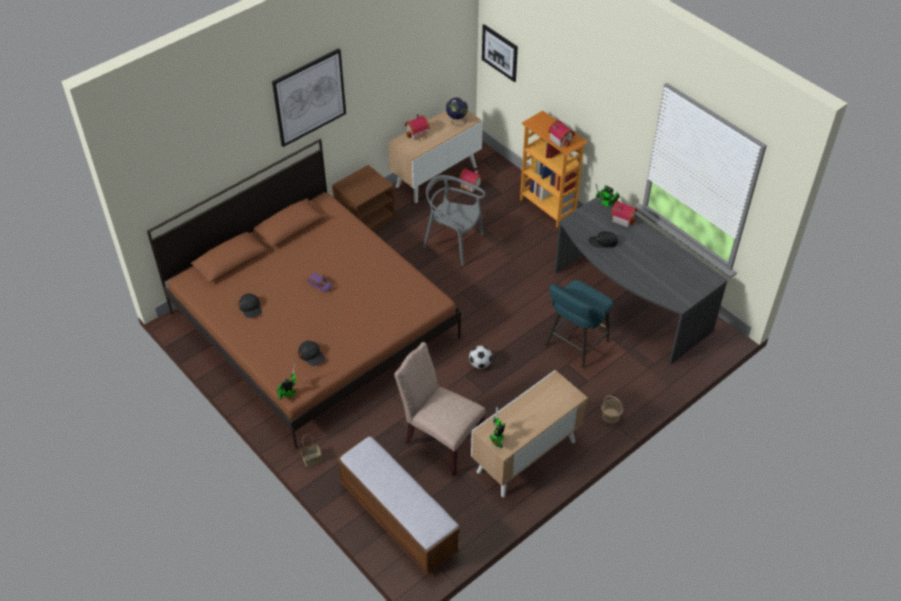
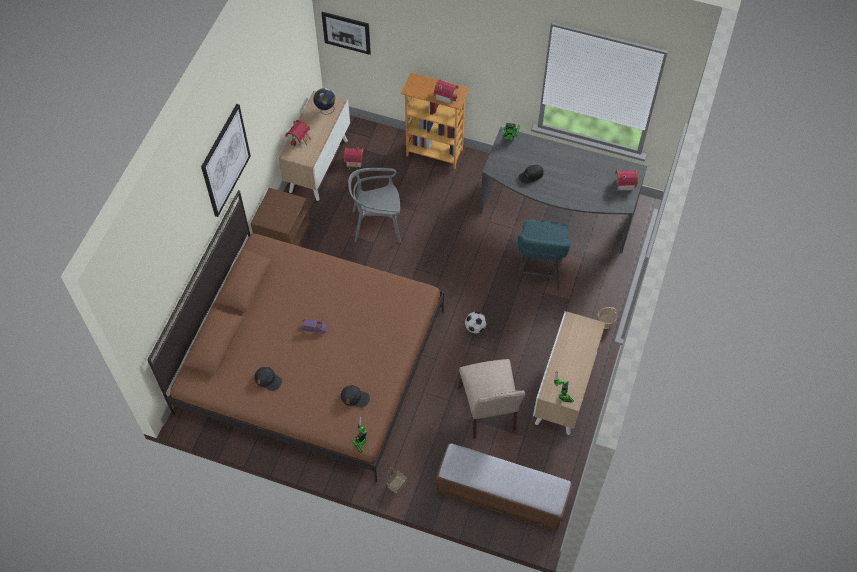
camera: 30 degrees left, 10 degrees up
beige chair [394,342,486,477] -> beige chair turned 105 degrees counterclockwise [457,359,525,439]
toy house [611,201,637,227] -> toy house moved to [615,170,638,191]

